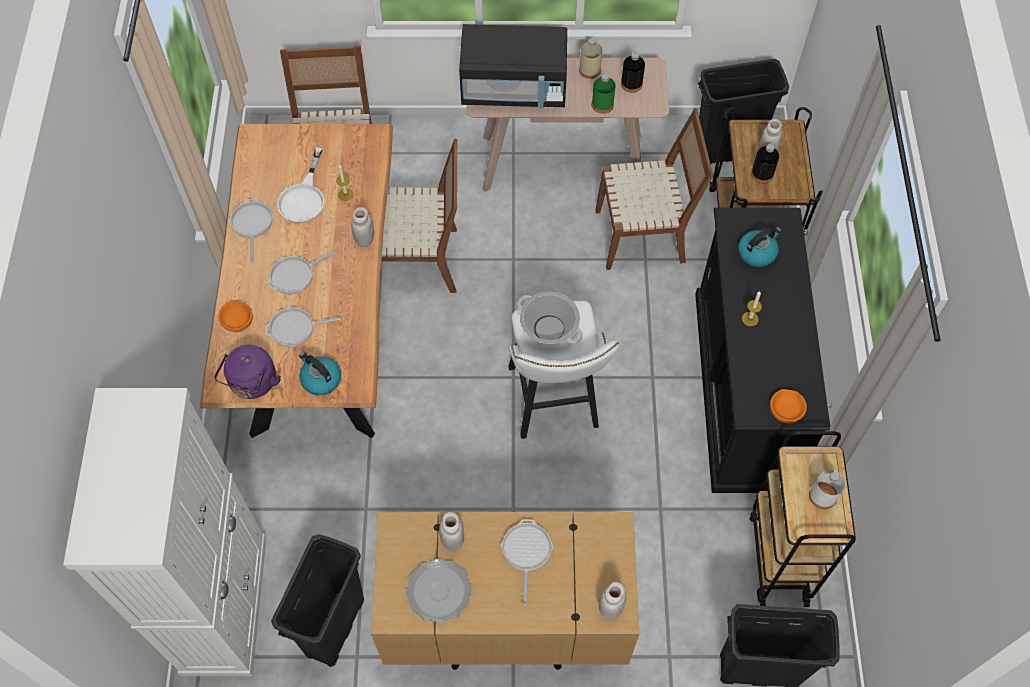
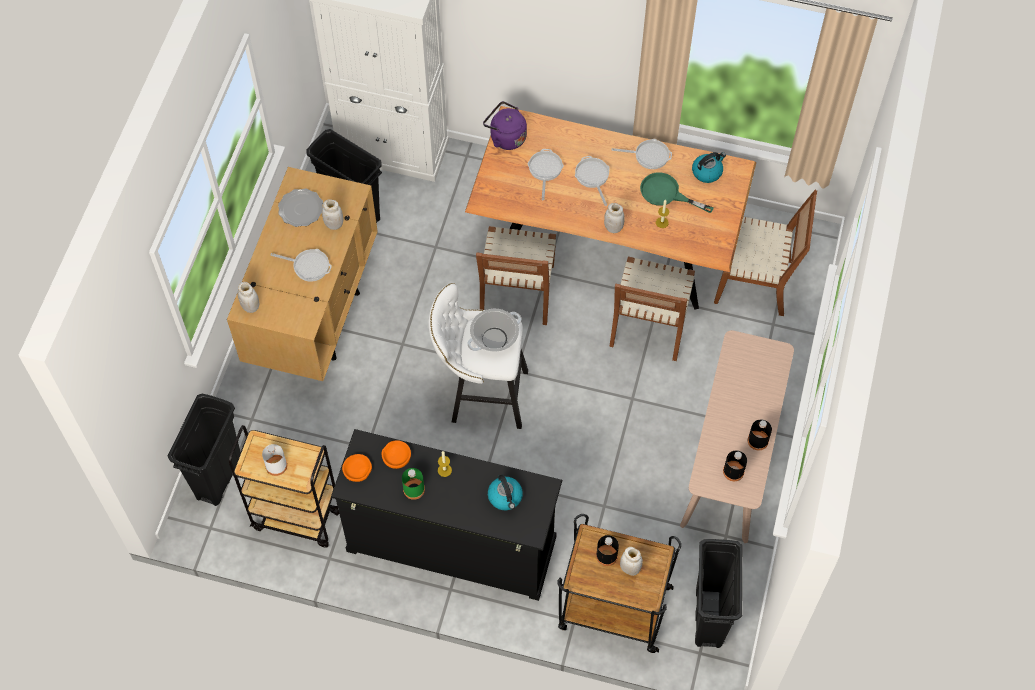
camera: 105 degrees right, 0 degrees up
orange bowl [218,301,253,332] -> orange bowl moved to [382,440,411,469]
white frying pan [277,148,324,223] -> green frying pan [640,173,714,213]
kettle [299,352,341,396] -> kettle moved to [692,152,726,183]
black microwave [459,24,567,108] -> none
beige bottle [579,38,602,79] -> black bottle [747,419,772,450]
green bottle [592,74,616,114] -> green bottle moved to [402,468,425,500]
chair [595,108,714,270] -> chair moved to [476,226,556,325]

